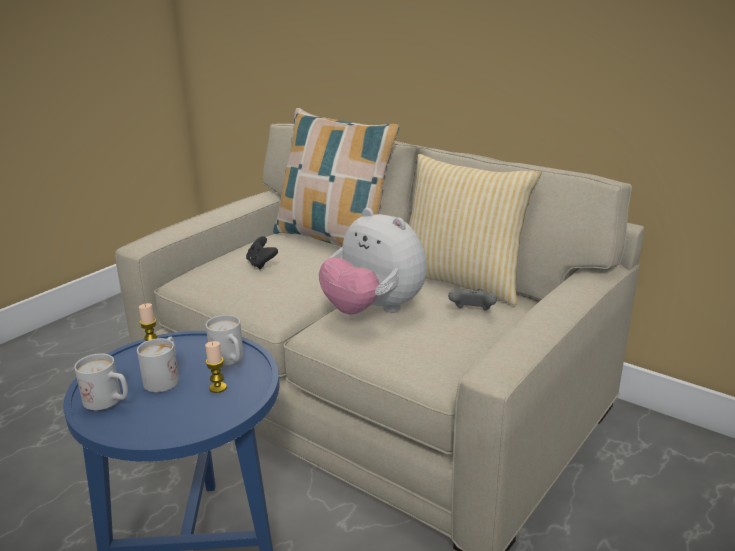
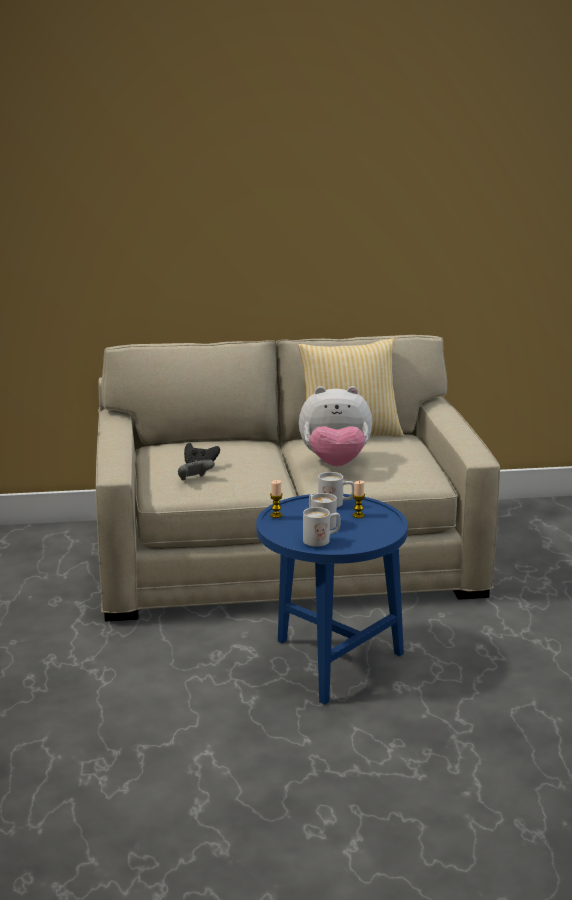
camera: 45 degrees left, 5 degrees down
pillow [273,108,400,247] -> none
grey game controller [448,289,497,311] -> grey game controller moved to [178,460,215,480]

